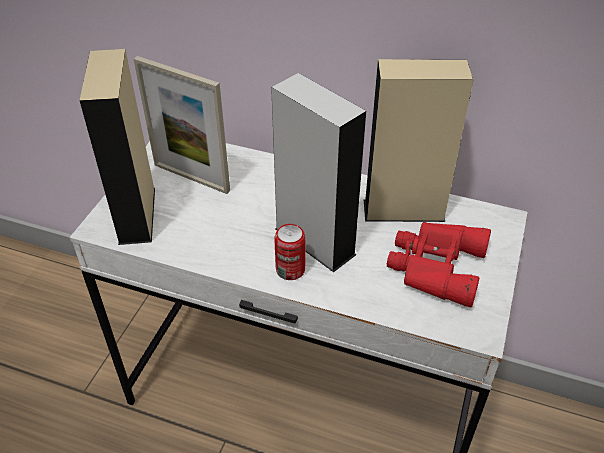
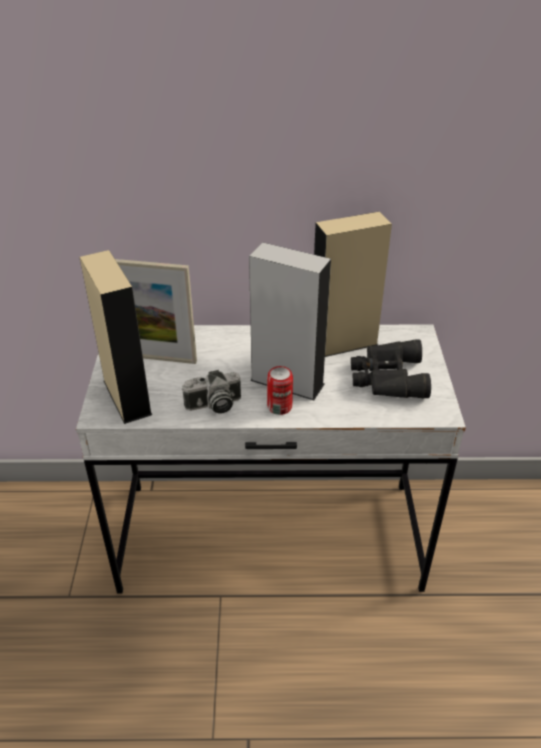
camera: 20 degrees left, 5 degrees down
red binoculars [387,222,491,307] -> black binoculars [351,339,431,398]
none -> camera [182,370,241,414]

